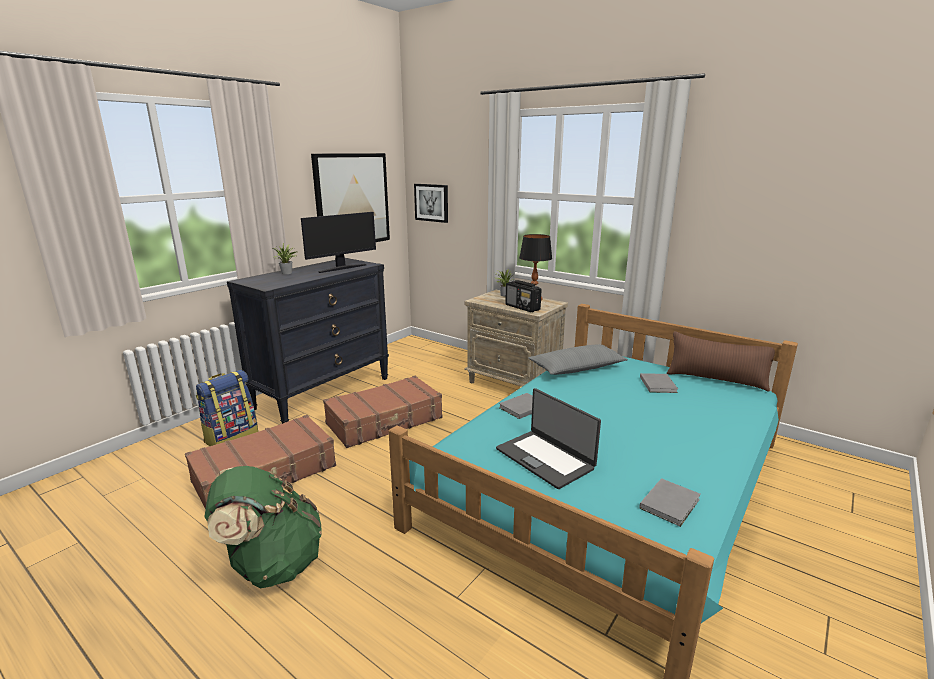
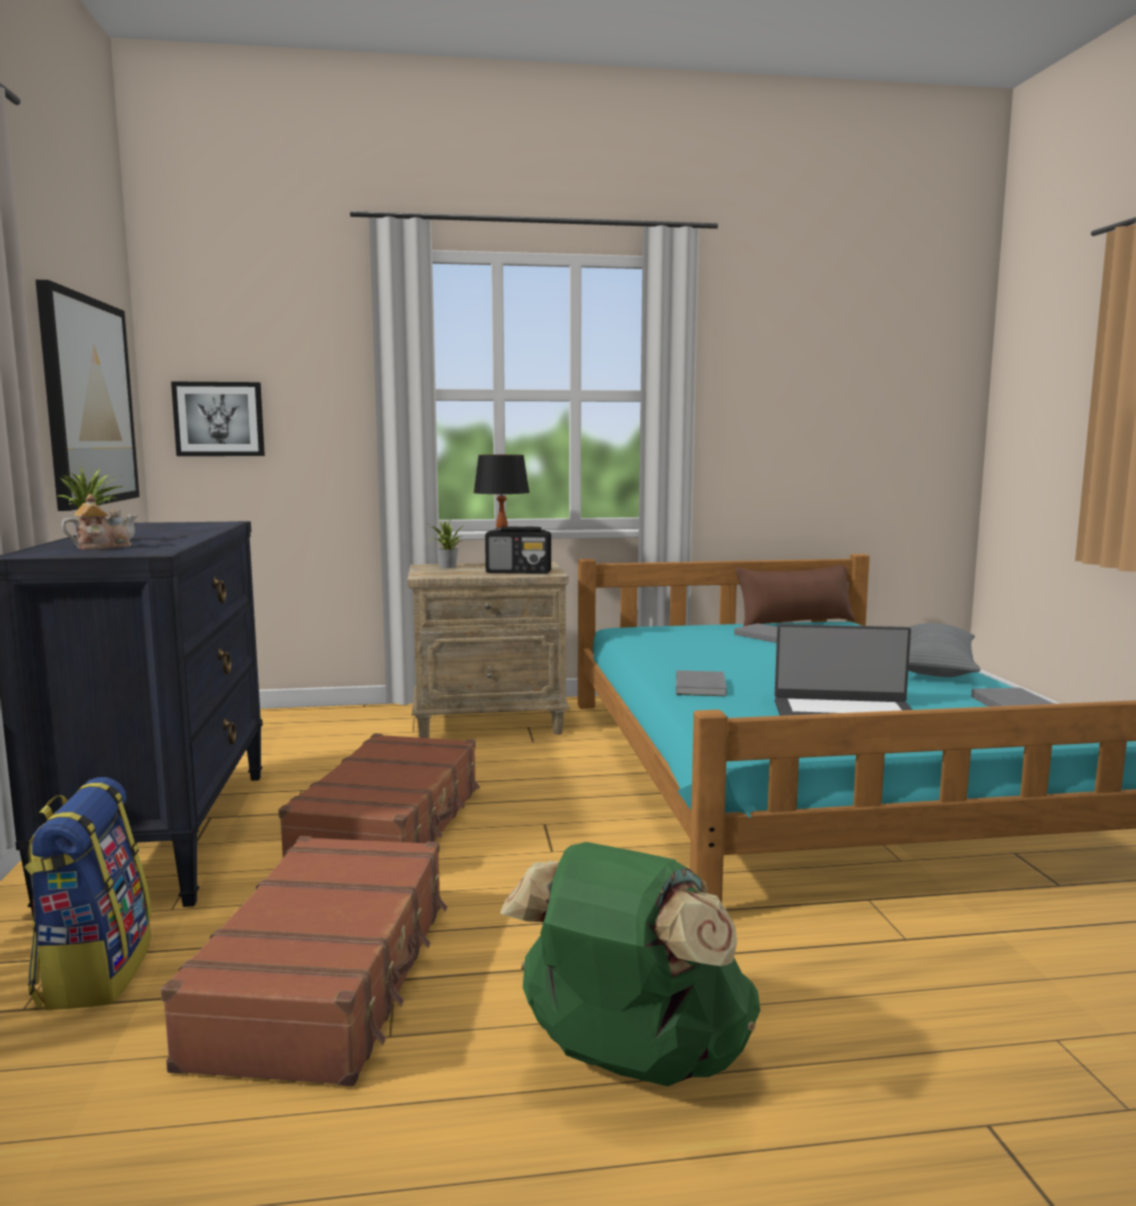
camera: 45 degrees left, 10 degrees down
monitor [301,212,376,273] -> none
grey pillow [529,344,628,375] -> grey pillow moved to [908,623,981,677]
none -> teapot [61,494,138,550]

